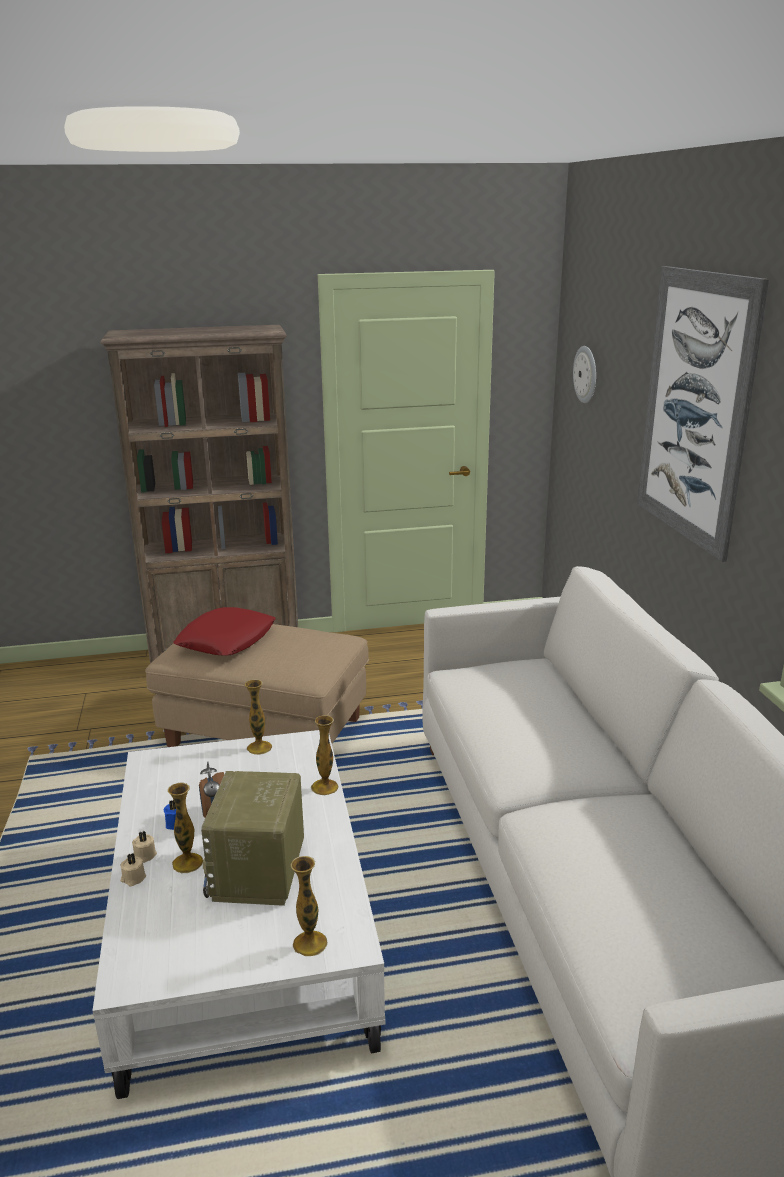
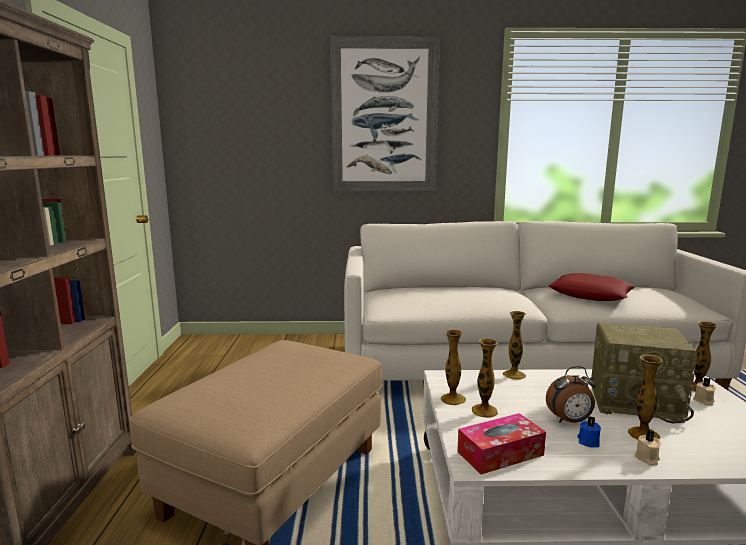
camera: 80 degrees left, 10 degrees down
beige candle [120,853,146,886] -> beige candle moved to [693,378,716,406]
red pillow [173,607,276,656] -> red pillow moved to [549,273,635,301]
wall clock [573,346,596,403] -> none
none -> tissue box [457,413,546,475]
none -> vase [472,338,498,418]

